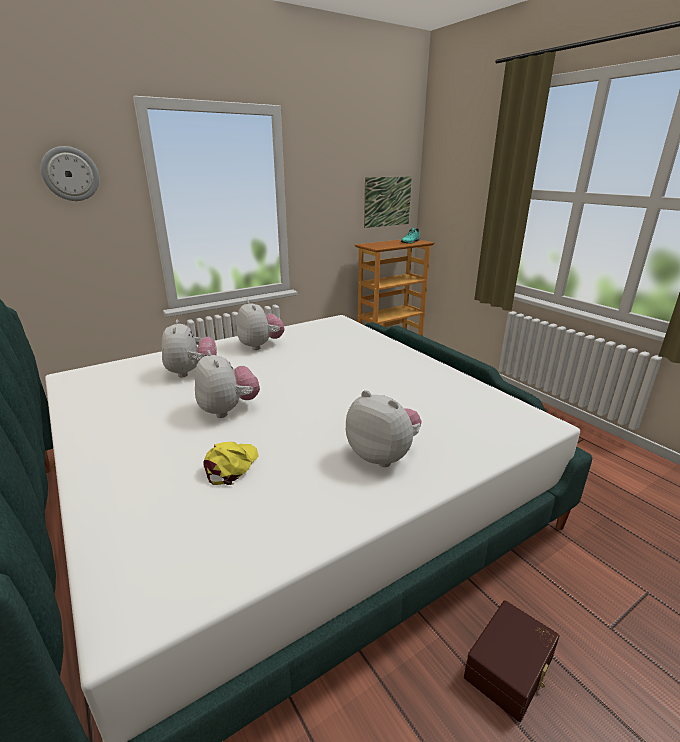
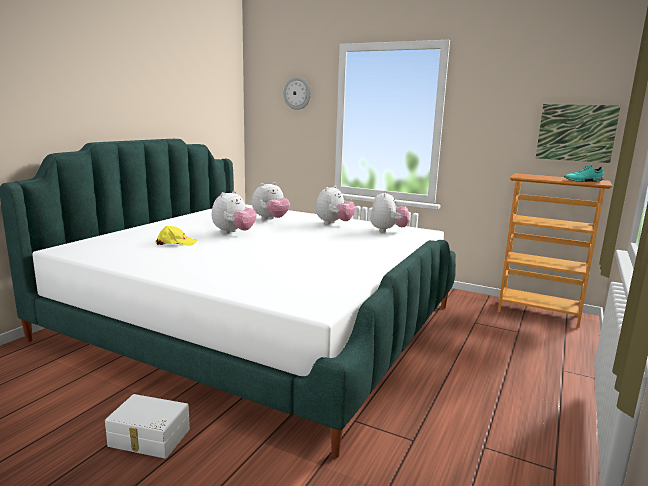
camera: 60 degrees right, 10 degrees down
plush toy [346,390,422,467] -> plush toy moved to [370,190,410,232]
brown storage box [464,600,559,722] -> white storage box [105,394,190,458]

